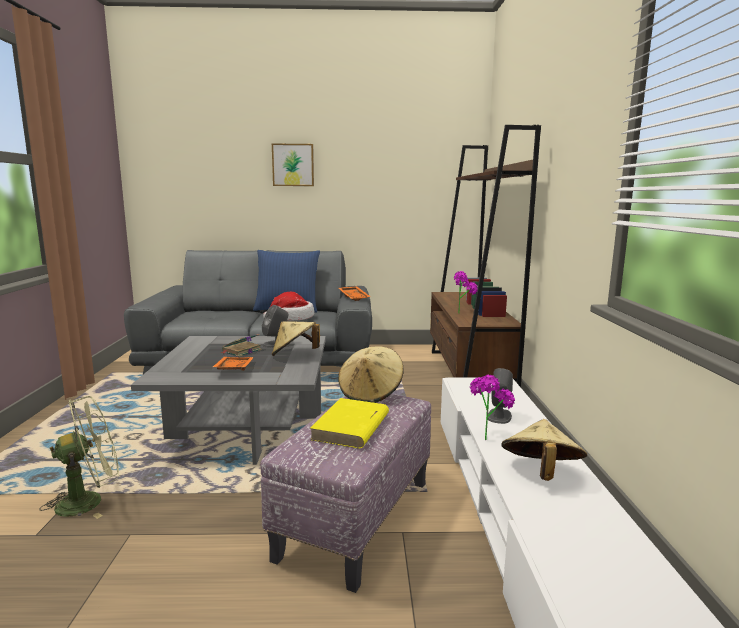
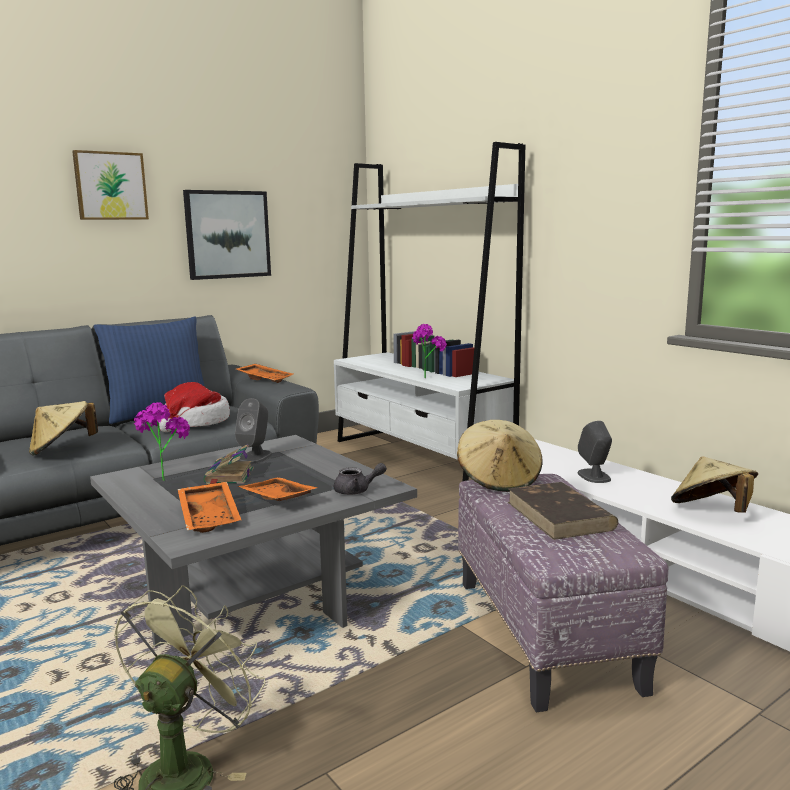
camera: 35 degrees left, 0 degrees up
beige hat [272,321,320,356] -> beige hat moved to [29,401,98,456]
yellow book [310,398,389,449] -> brown book [508,482,618,540]
brown bookcase [430,125,541,387] -> white bookcase [334,142,525,481]
potted plant [470,375,515,440] -> potted plant moved to [134,402,190,481]
none -> orange tray [177,482,241,533]
none -> picture [183,190,271,280]
none -> grey teapot [334,463,387,495]

